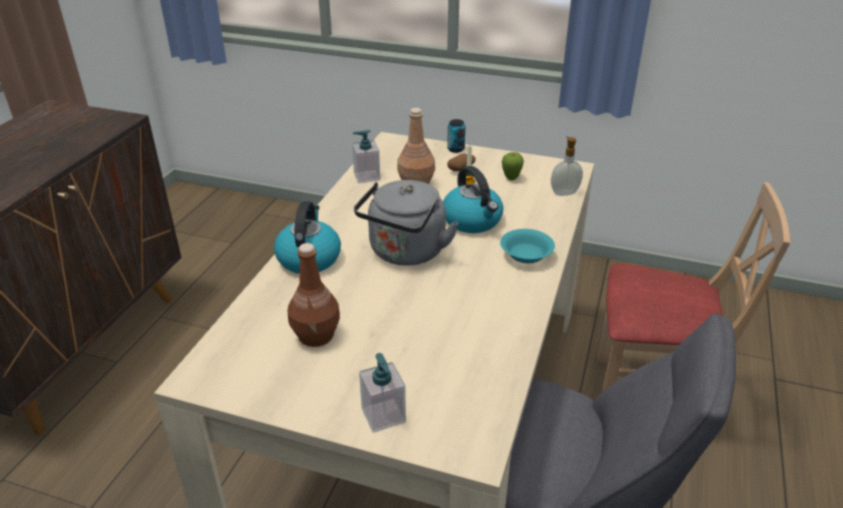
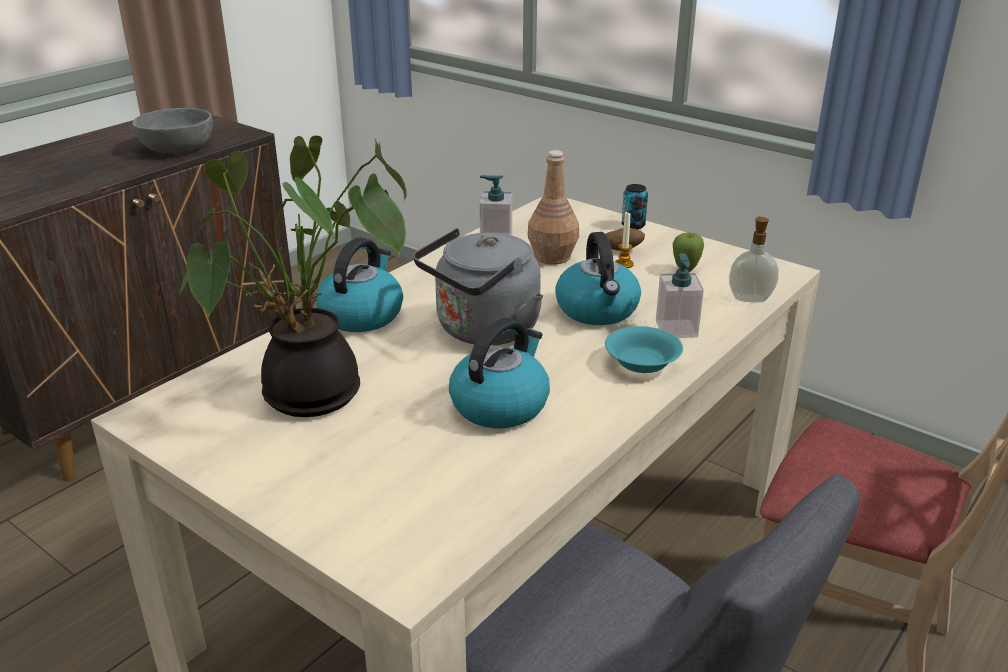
camera: 20 degrees right, 5 degrees down
brown bottle [288,243,340,347] -> potted plant [178,136,407,417]
soap dispenser [359,353,406,433] -> soap dispenser moved to [656,253,704,338]
none -> grey bowl [132,108,213,153]
none -> kettle [449,318,550,428]

